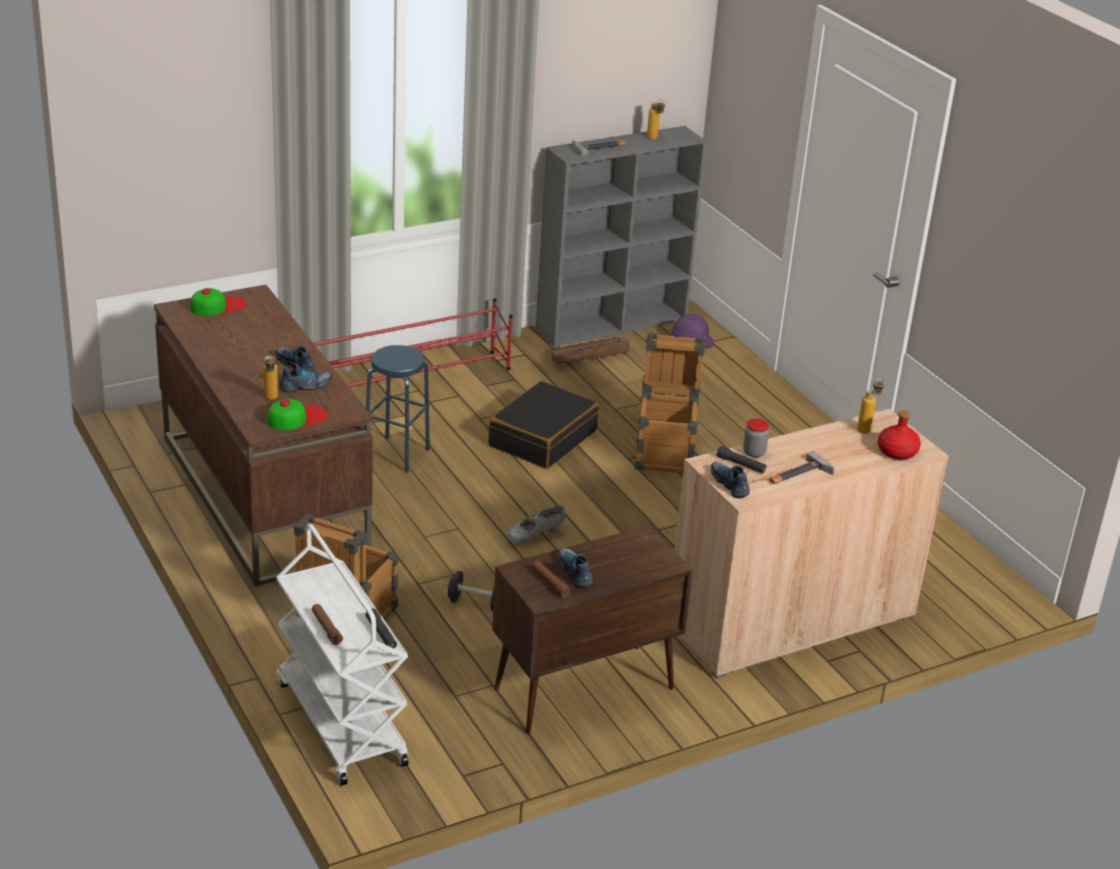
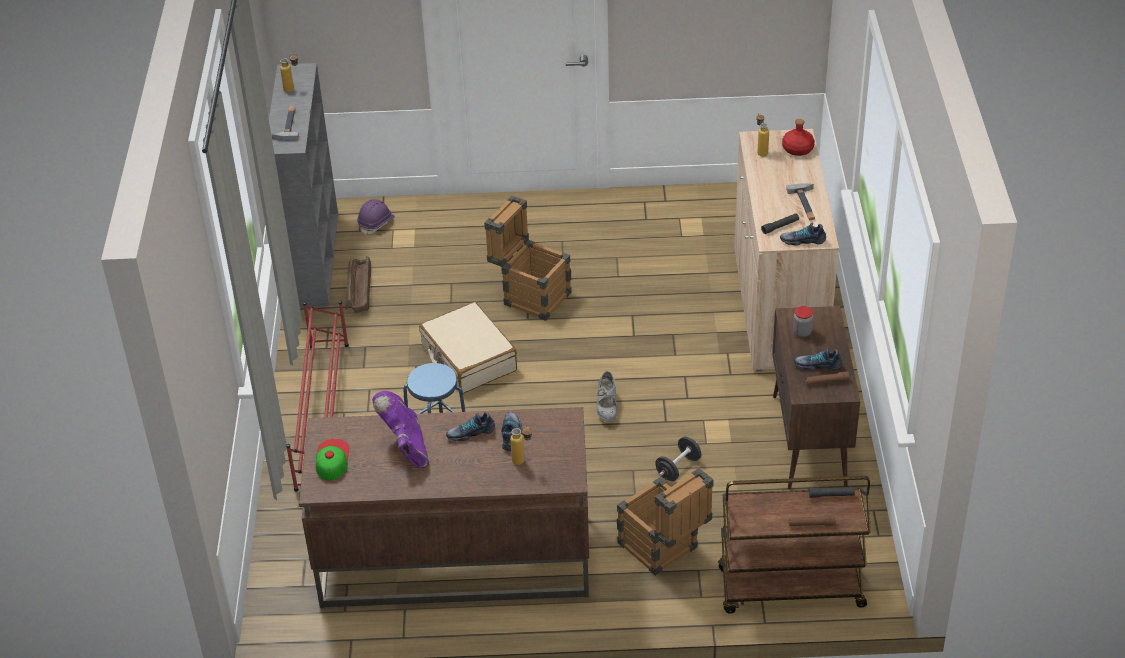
camera: 60 degrees left, 10 degrees up
cap [267,398,328,430] -> none
white cart [276,524,409,786] -> brown cart [718,476,871,614]
black suitcase [488,381,599,469] -> beige suitcase [419,302,517,394]
jar [743,419,769,457] -> jar moved to [793,306,813,337]
none -> purple boot [372,391,429,468]

